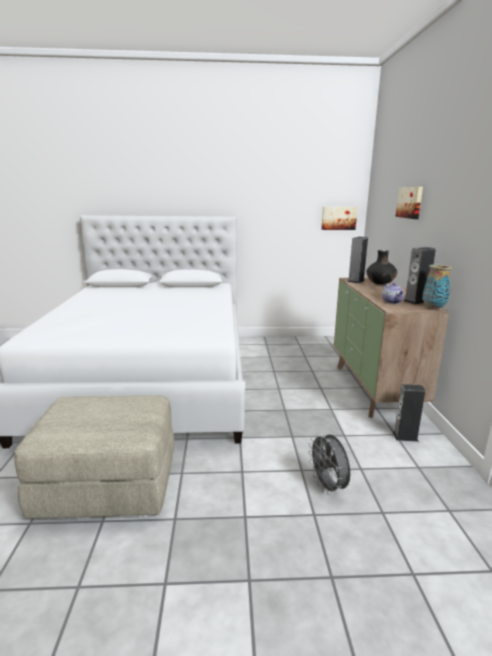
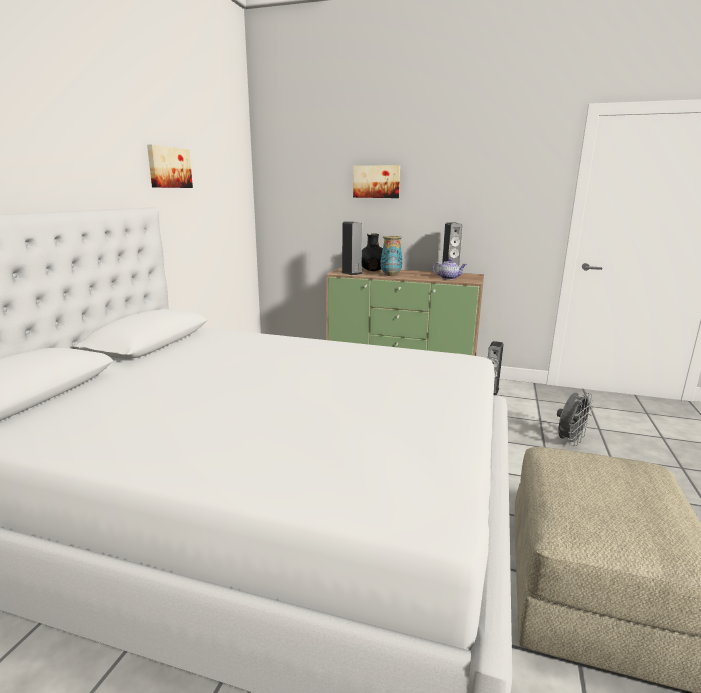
camera: 70 degrees left, 0 degrees up
grey fan [308,433,350,495] -> grey fan turned 45 degrees counterclockwise [557,393,594,446]
picture [321,207,358,230] -> picture moved to [147,145,193,188]
vase [422,265,452,310] -> vase moved to [381,236,402,276]

